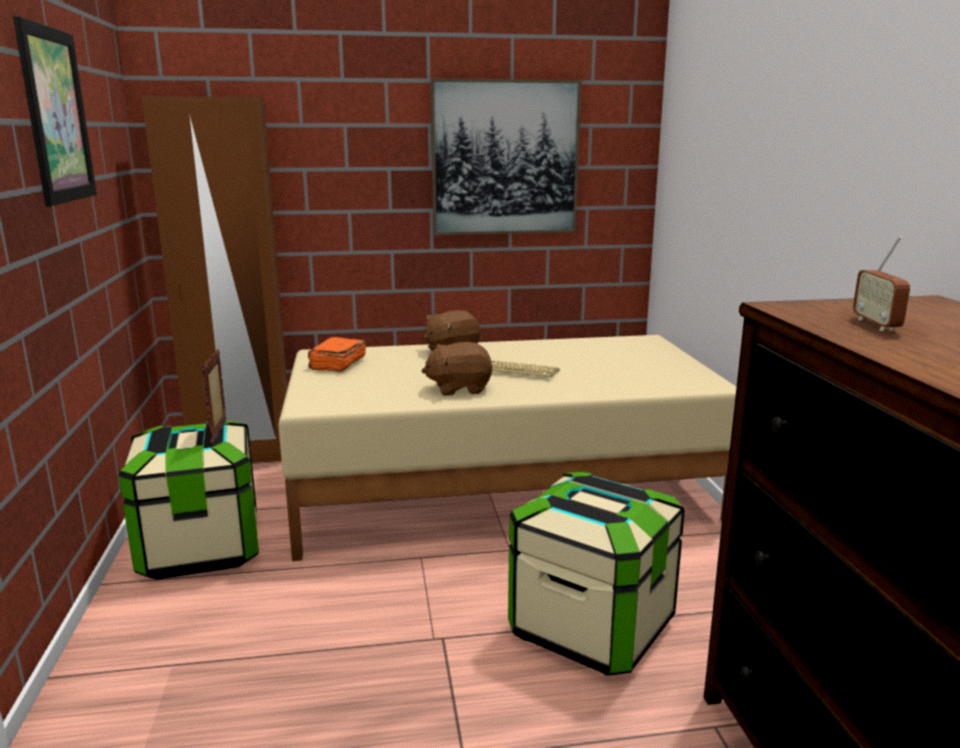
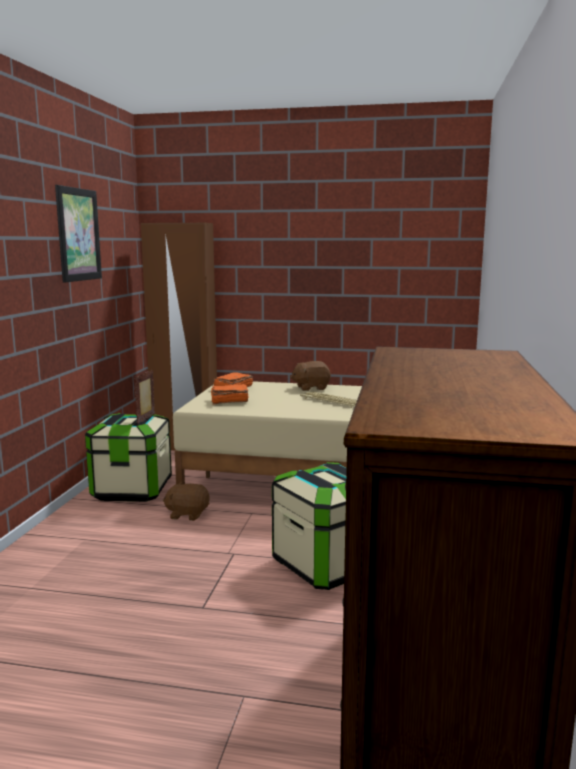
camera: 20 degrees right, 5 degrees down
brown plush toy [422,342,493,396] -> brown plush toy moved to [163,482,210,521]
picture [430,79,581,235] -> none
radio [853,236,910,331] -> none
none -> orange book [211,384,249,404]

